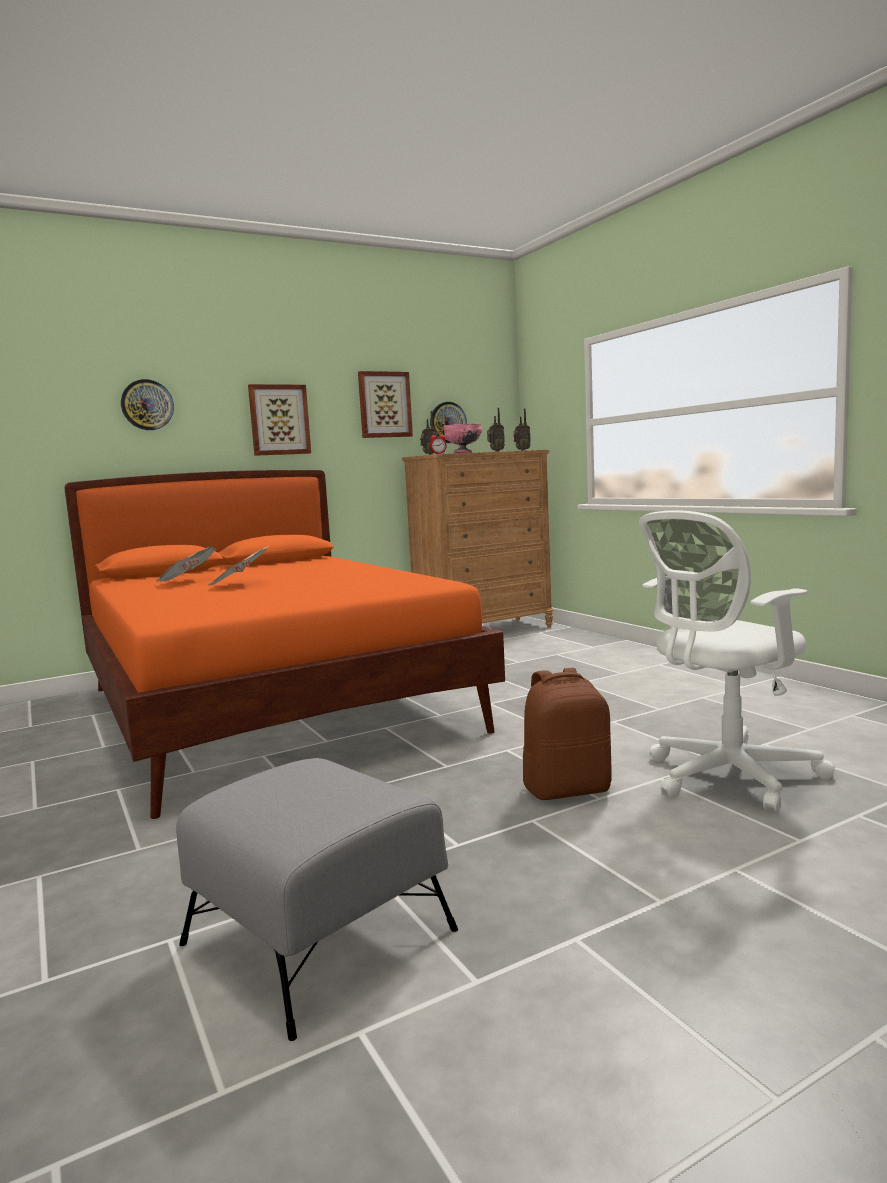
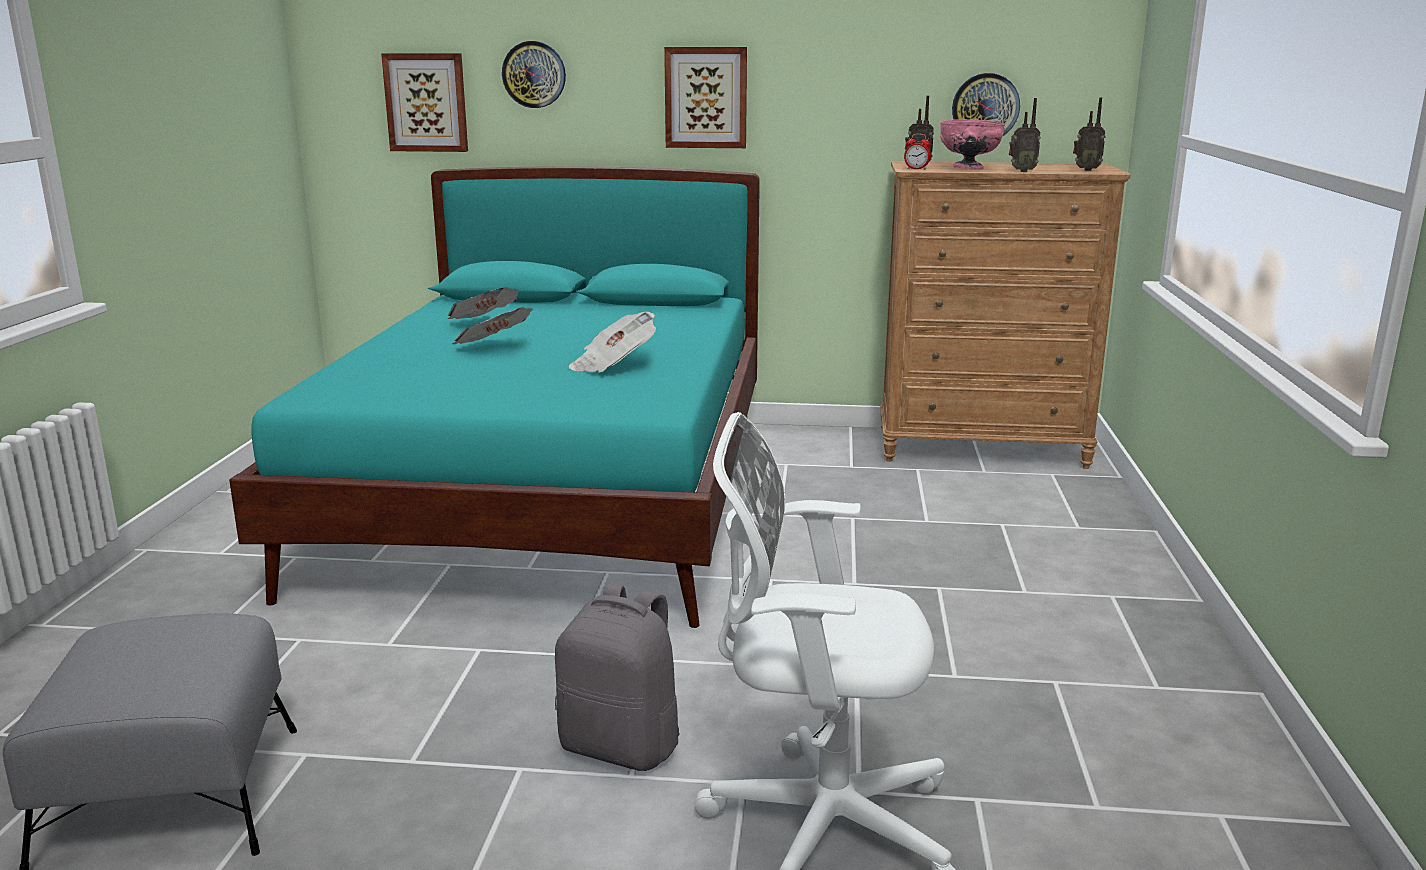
camera: 35 degrees right, 10 degrees up
orange bed [64,470,505,819] -> turquoise bed [229,166,760,628]
picture [358,371,413,438] -> picture moved to [381,53,468,152]
brown backpack [523,668,612,800] -> grey backpack [555,583,680,771]
none -> newspaper [569,312,656,373]

